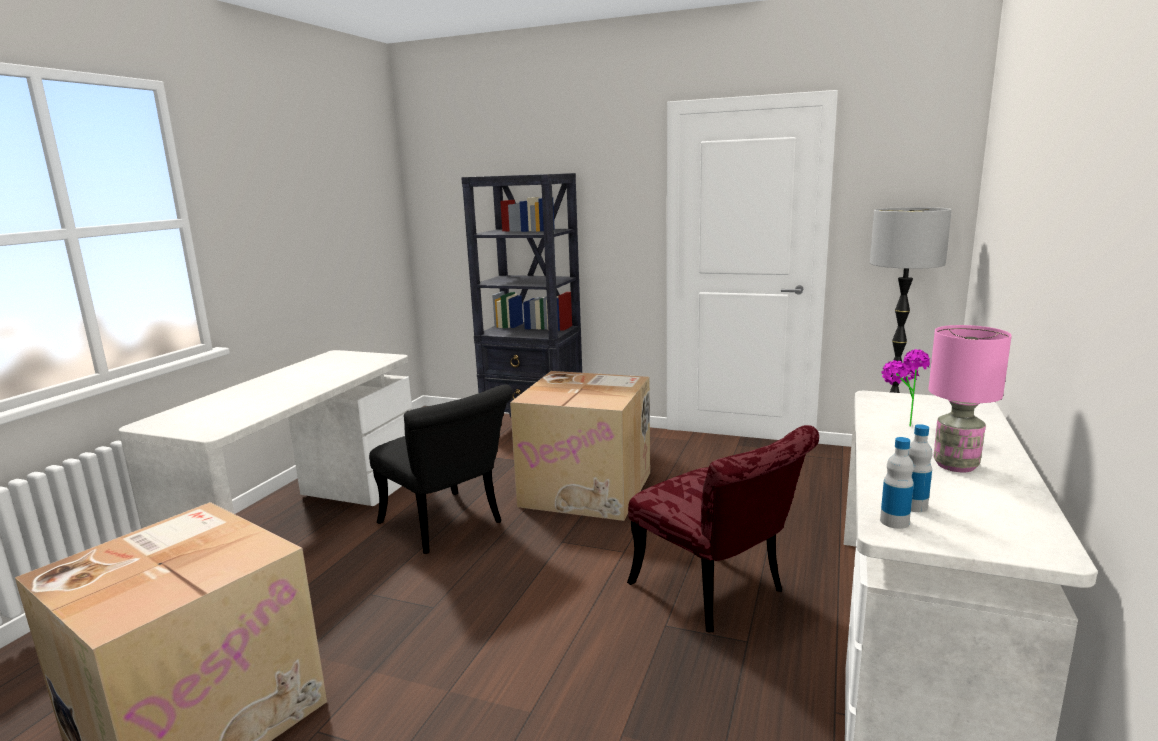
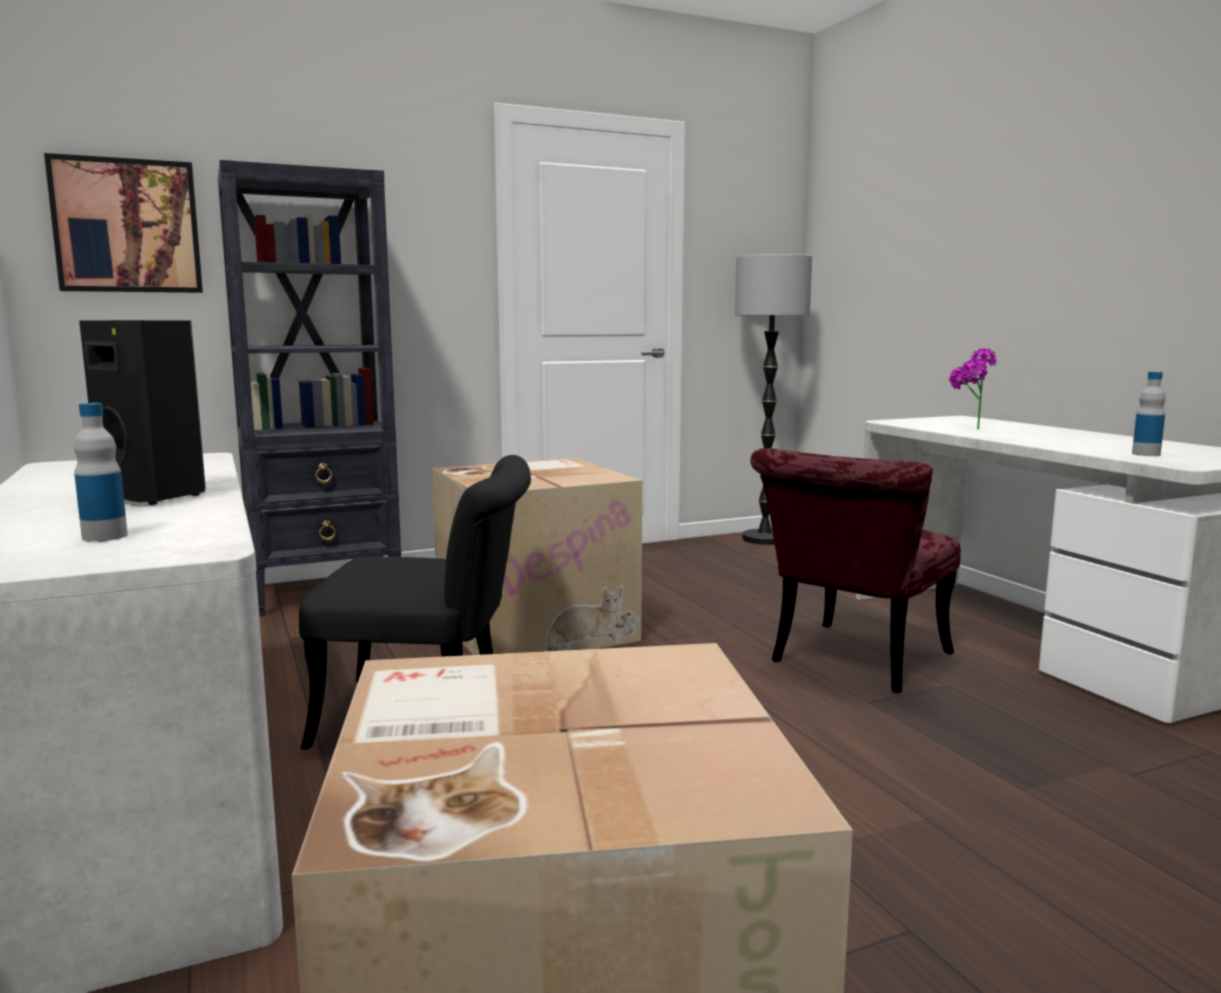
camera: 45 degrees left, 5 degrees down
red chair [627,425,819,632] -> red chair turned 120 degrees clockwise [750,448,961,693]
bottle [880,437,914,529] -> bottle moved to [74,403,128,542]
pink table lamp [928,325,1012,472] -> none
none -> picture [44,153,203,293]
none -> black speaker [79,320,206,505]

